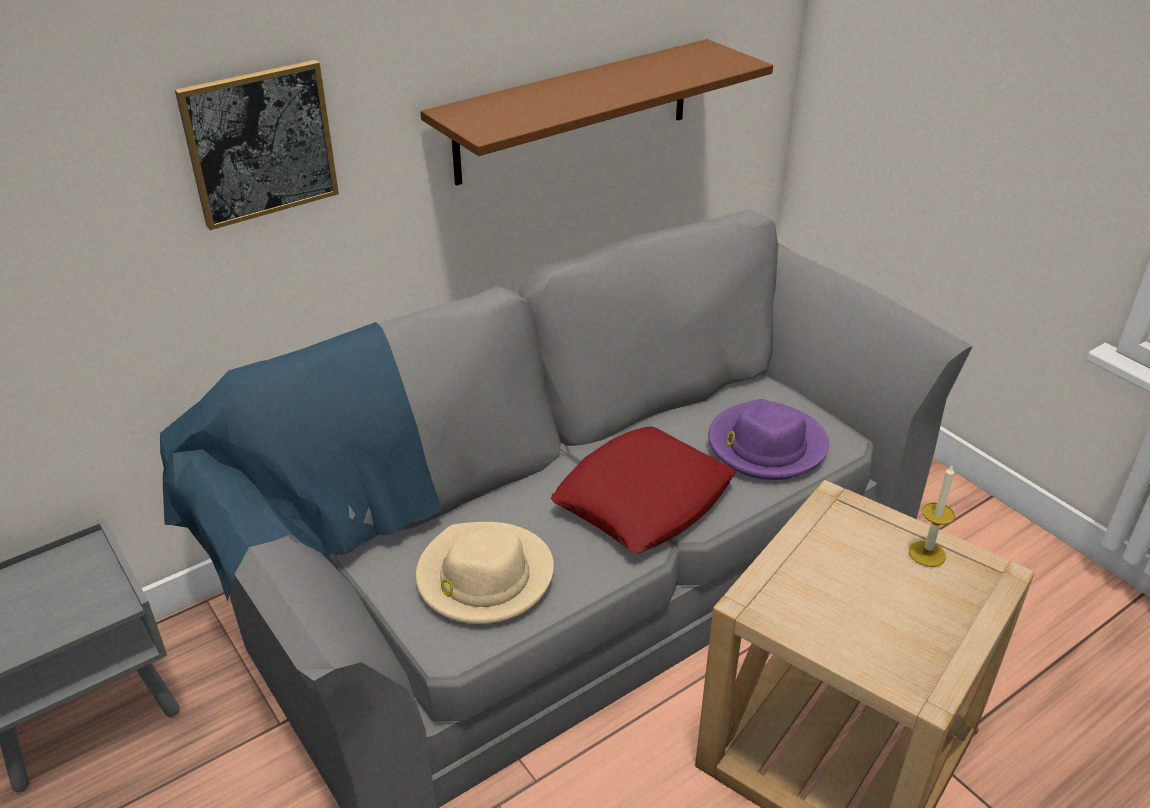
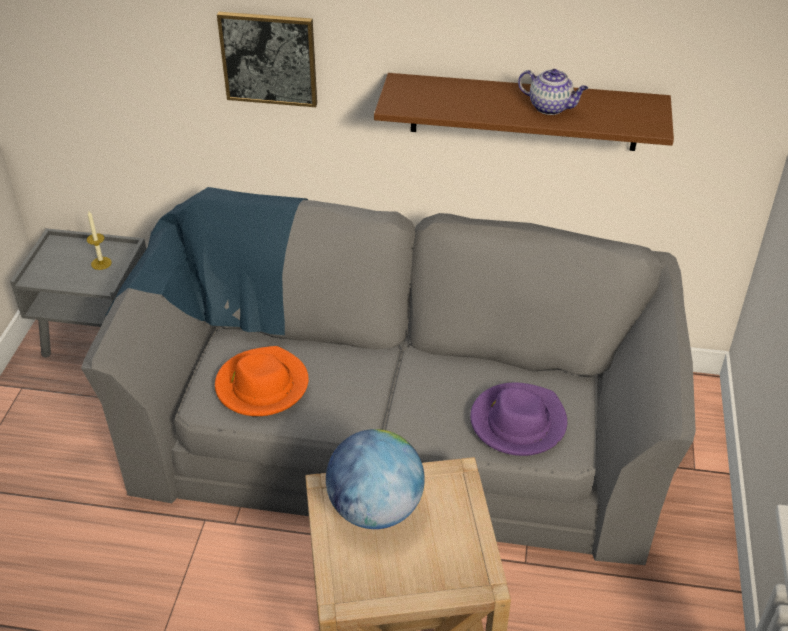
camera: 45 degrees right, 5 degrees up
beige hat [415,522,554,624] -> orange hat [215,346,309,416]
red pillow [551,427,735,553] -> none
candle [909,466,955,567] -> candle moved to [87,211,112,270]
none -> globe [326,429,425,529]
none -> teapot [518,69,588,115]

